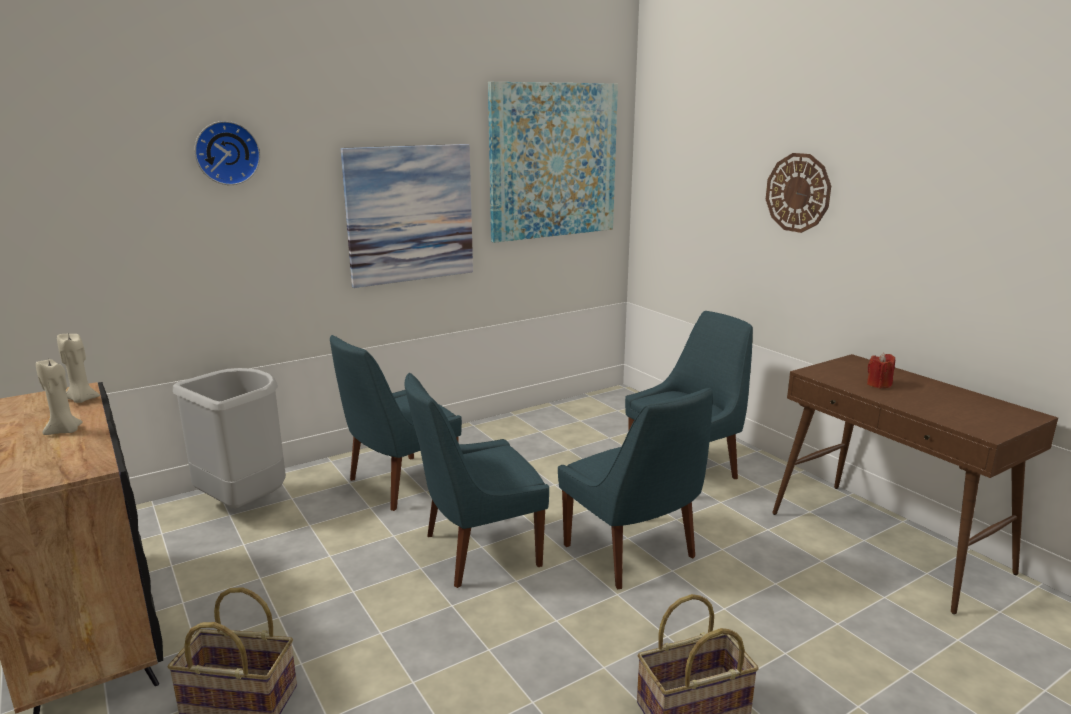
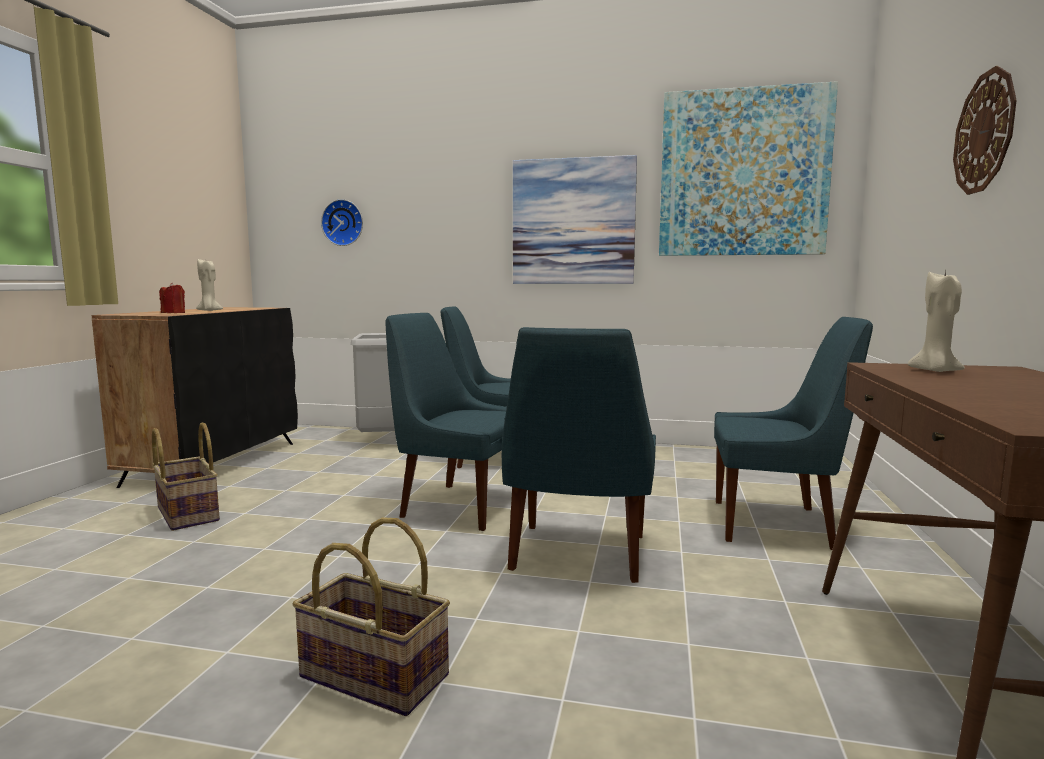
camera: 45 degrees right, 10 degrees down
beige candle [57,333,100,403] -> beige candle moved to [908,271,965,372]
wall clock [194,121,260,185] -> wall clock moved to [321,199,363,246]
red candle [867,353,895,388] -> red candle moved to [159,283,185,313]

